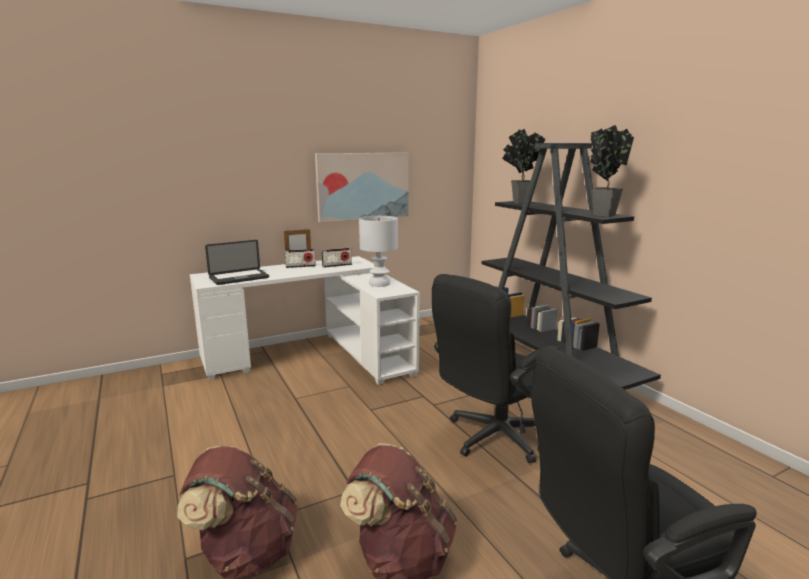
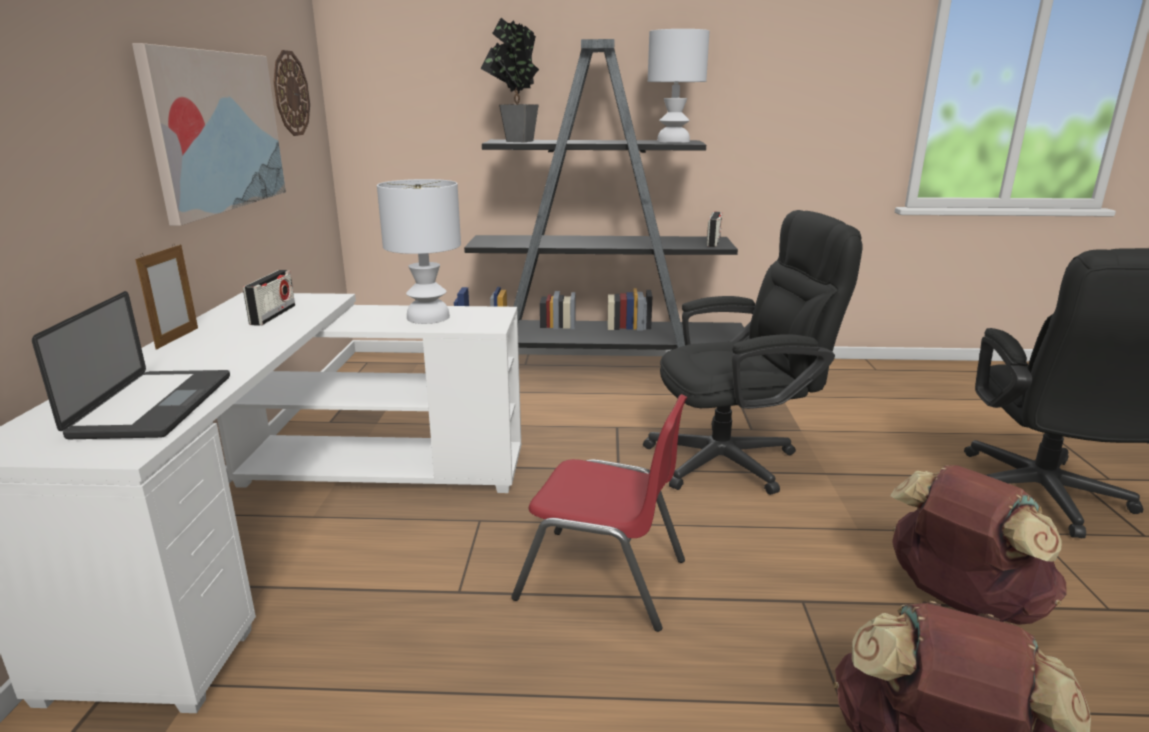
camera: 60 degrees left, 5 degrees up
radio [285,249,316,268] -> radio moved to [707,211,722,247]
black office chair [432,274,559,463] -> black office chair turned 90 degrees counterclockwise [643,210,863,495]
potted plant [590,125,634,217] -> white table lamp [648,29,709,143]
none -> wall clock [274,50,310,136]
none -> red chair [511,394,687,632]

